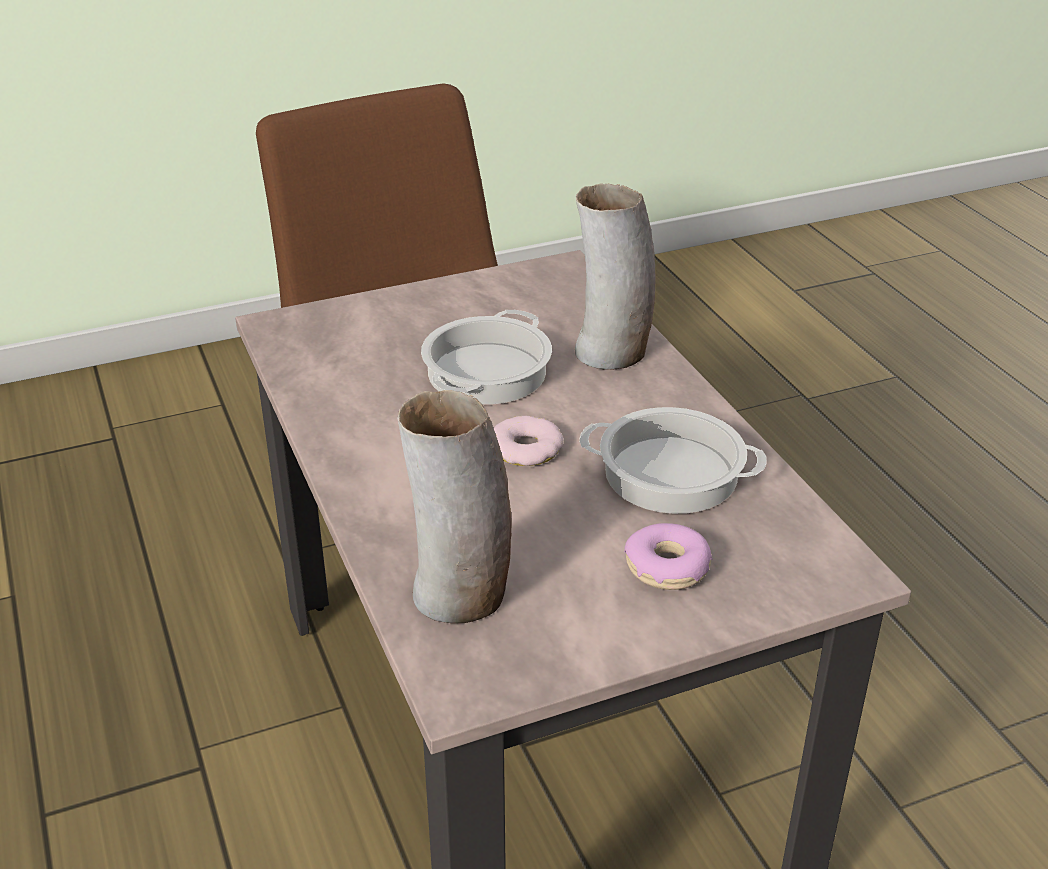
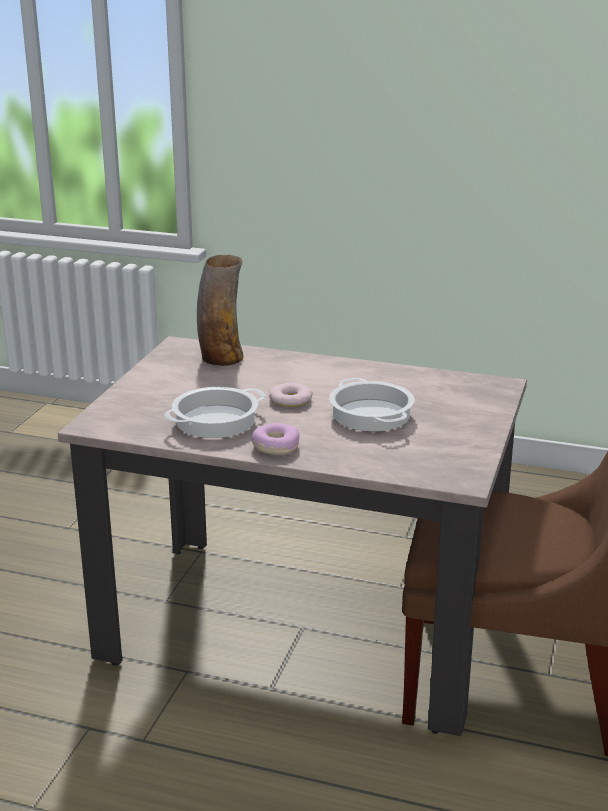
camera: 130 degrees right, 10 degrees down
vase [575,183,656,370] -> none
donut [624,523,712,590] -> donut moved to [252,423,300,455]

